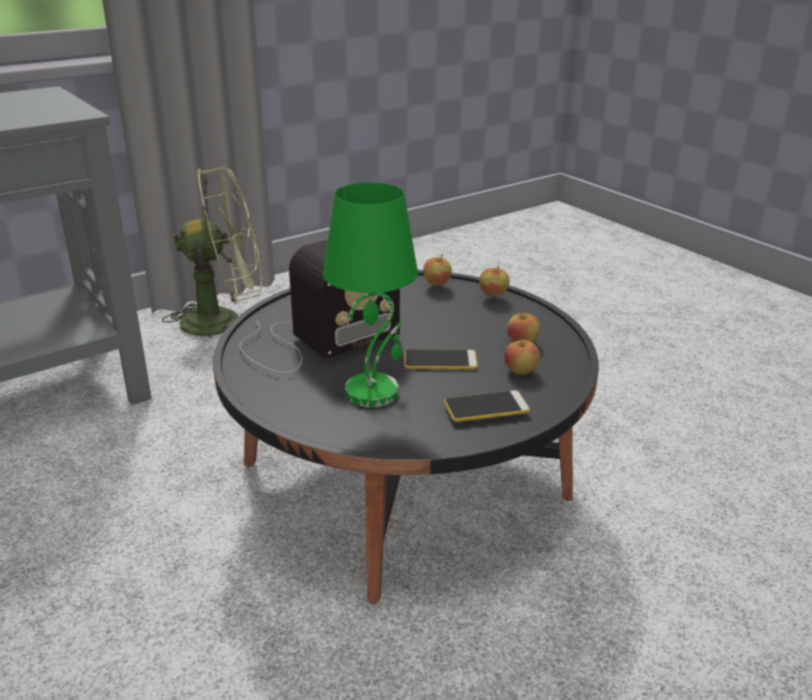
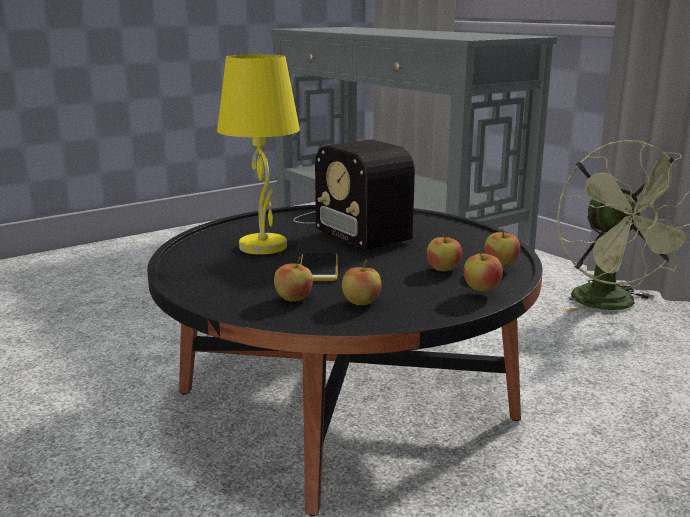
camera: 90 degrees right, 10 degrees down
green table lamp [323,182,418,407] -> yellow table lamp [217,54,300,255]
phone [444,390,530,422] -> none
none -> apple [427,233,462,271]

